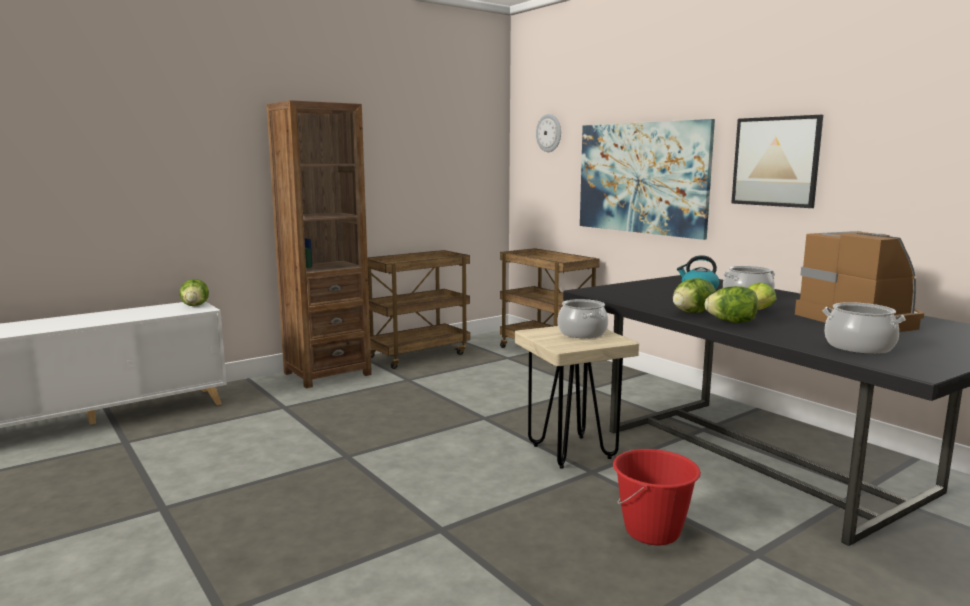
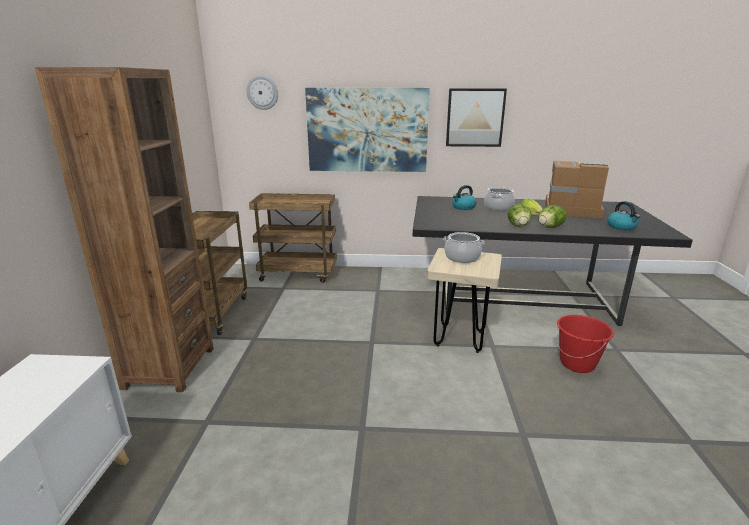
camera: 50 degrees left, 10 degrees up
lettuce [179,279,209,306] -> none
cooking pot [823,302,906,354] -> kettle [608,201,640,230]

